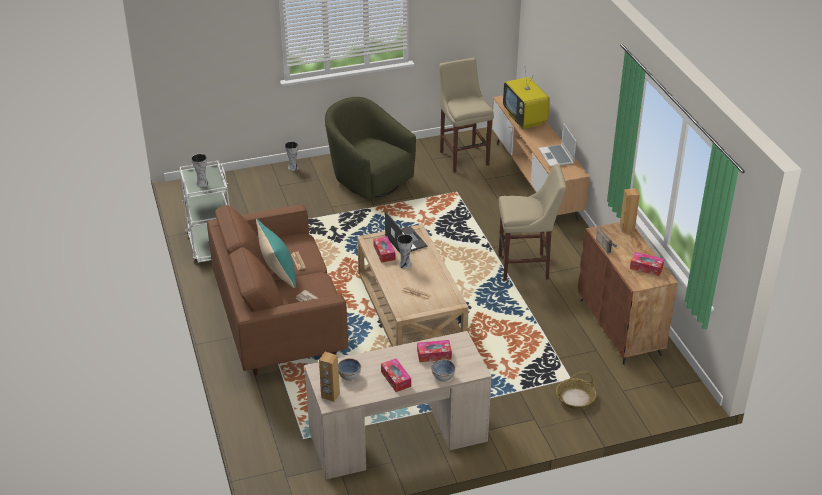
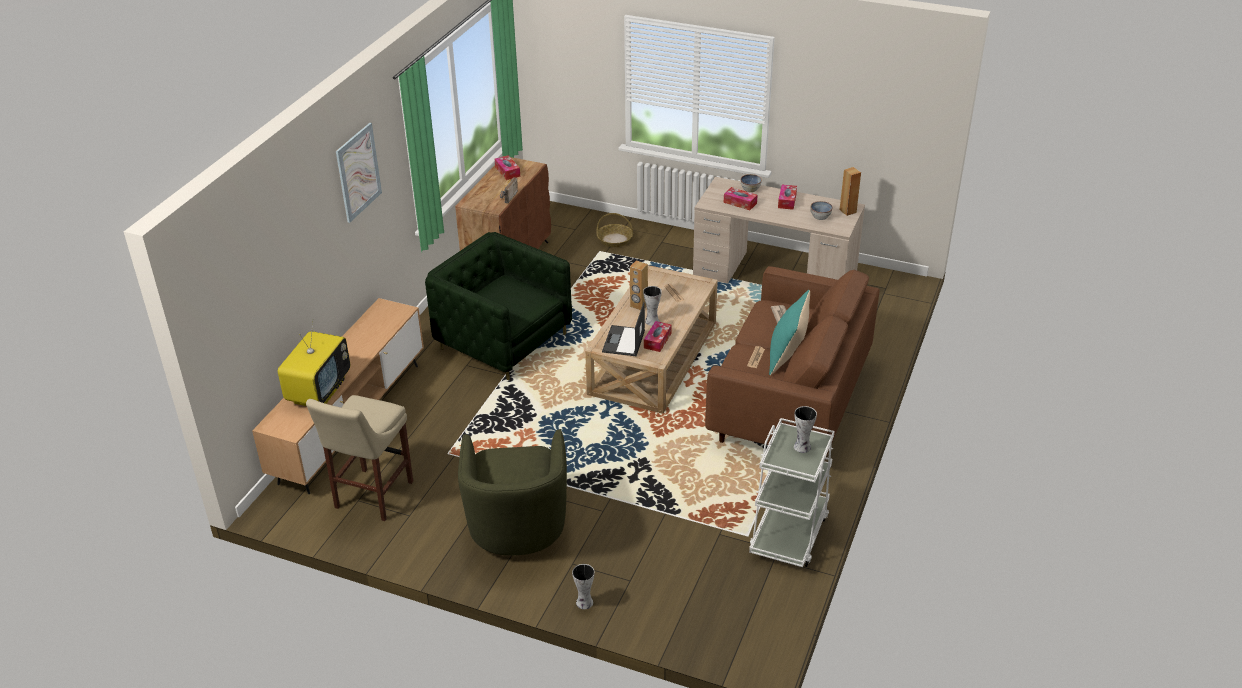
camera: 140 degrees left, 0 degrees up
beige stool [499,164,566,281] -> green armchair [425,232,572,380]
laptop [538,124,576,167] -> none
brown speaker [620,188,640,232] -> brown speaker moved to [630,260,648,310]
none -> picture [336,123,382,223]

